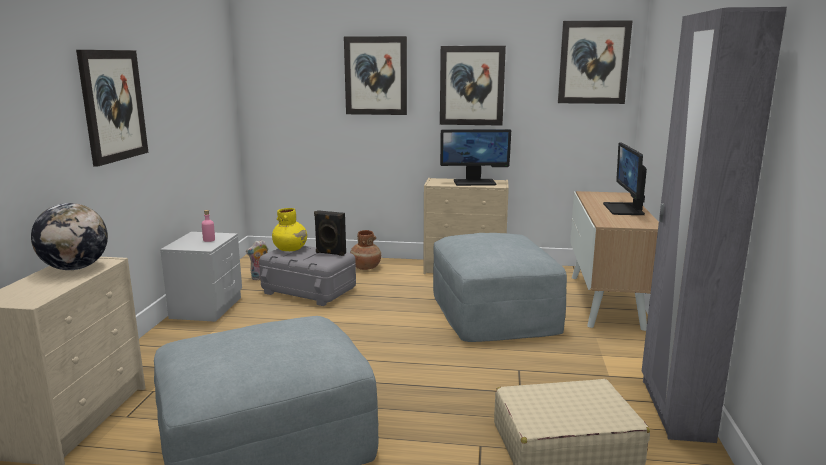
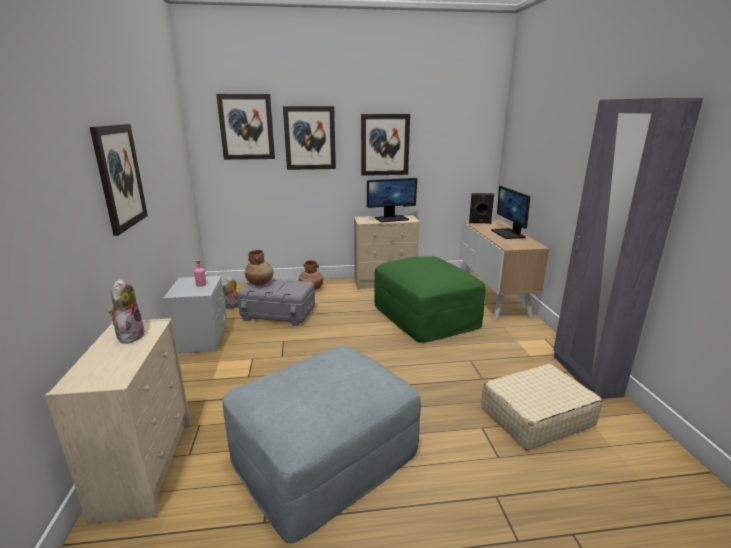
camera: 15 degrees left, 5 degrees up
globe [31,203,108,270] -> plush toy [108,278,145,344]
yellow vase [272,208,307,251] -> brown vase [245,250,273,285]
black speaker [314,210,346,256] -> black speaker moved to [469,193,495,224]
grey ottoman [433,233,567,342] -> green ottoman [374,256,486,343]
picture [558,20,633,104] -> picture moved to [216,94,275,160]

